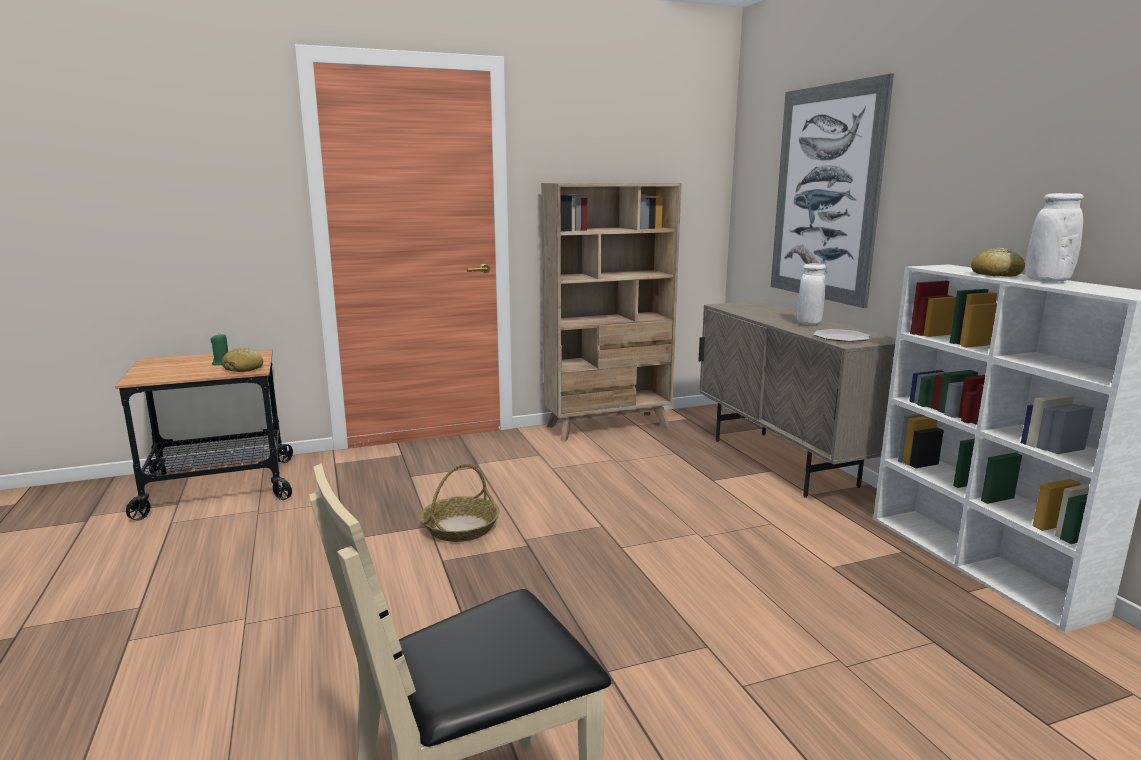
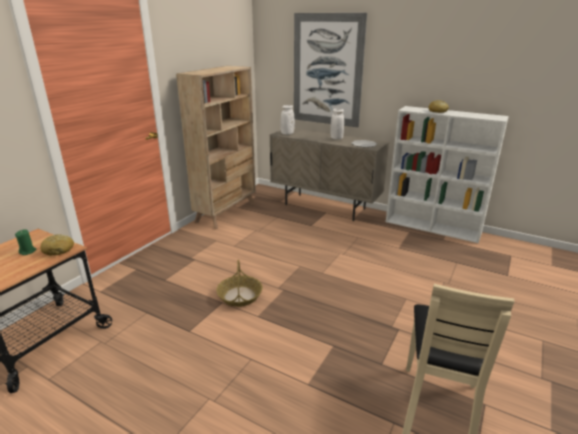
camera: 40 degrees left, 10 degrees up
white vase [1025,193,1084,282] -> white vase moved to [280,105,295,135]

